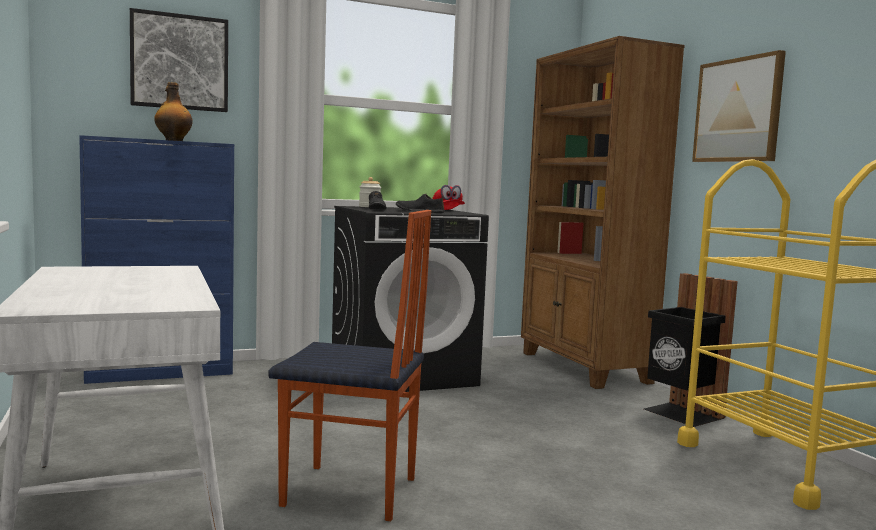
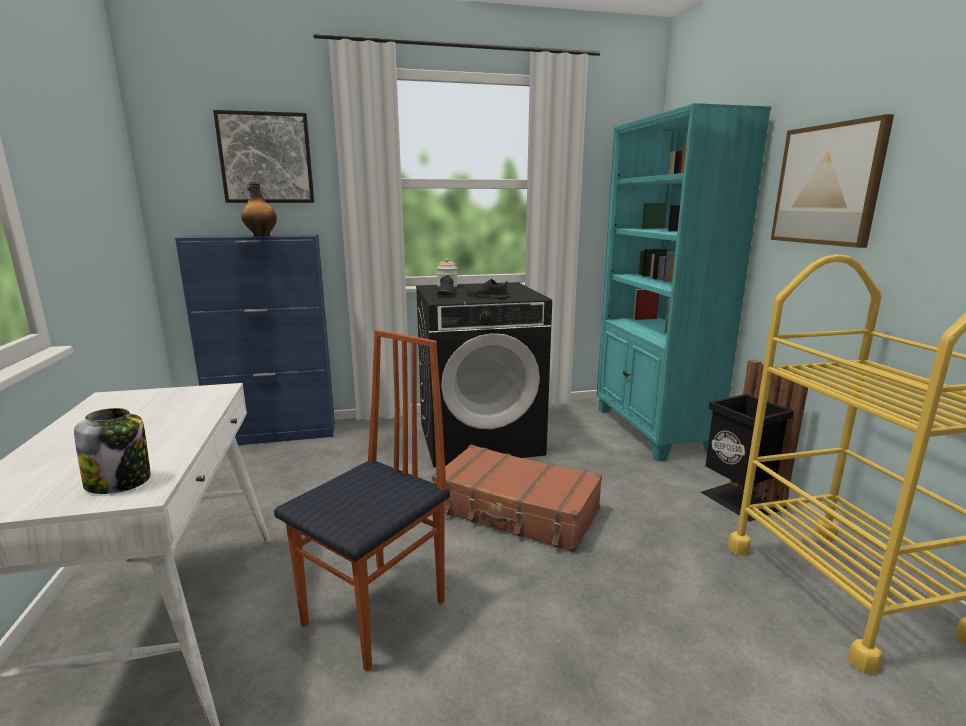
camera: 10 degrees right, 10 degrees up
chair [268,210,431,521] -> chair turned 75 degrees counterclockwise [274,330,450,672]
red cap [432,185,465,210] -> none
brown bookcase [521,36,685,389] -> turquoise bookcase [596,103,771,461]
none -> jar [74,408,151,494]
none -> brown suitcase [432,445,602,553]

